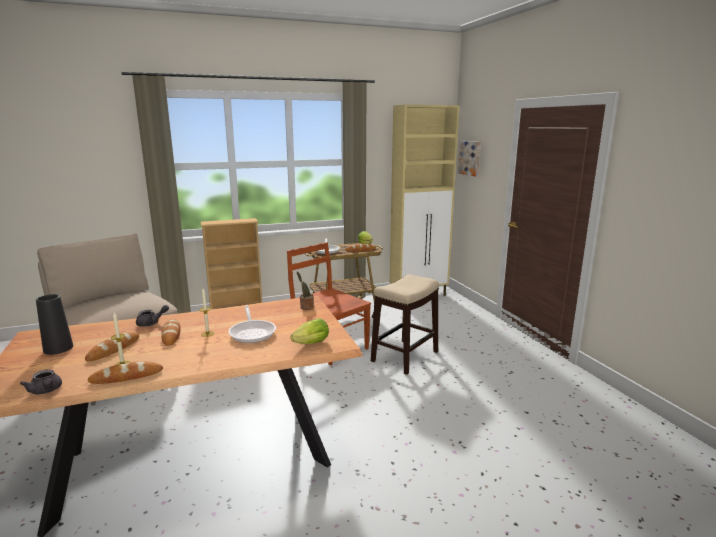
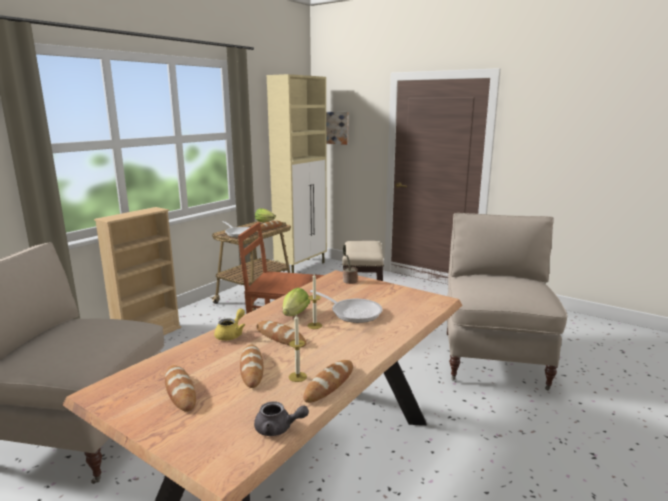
camera: 35 degrees left, 0 degrees up
black vase [36,294,73,355] -> bread [165,365,196,412]
grey teapot [136,305,169,327] -> yellow teapot [214,309,245,341]
lettuce [291,318,329,344] -> lettuce moved to [282,288,310,316]
none -> beige chair [447,213,568,391]

